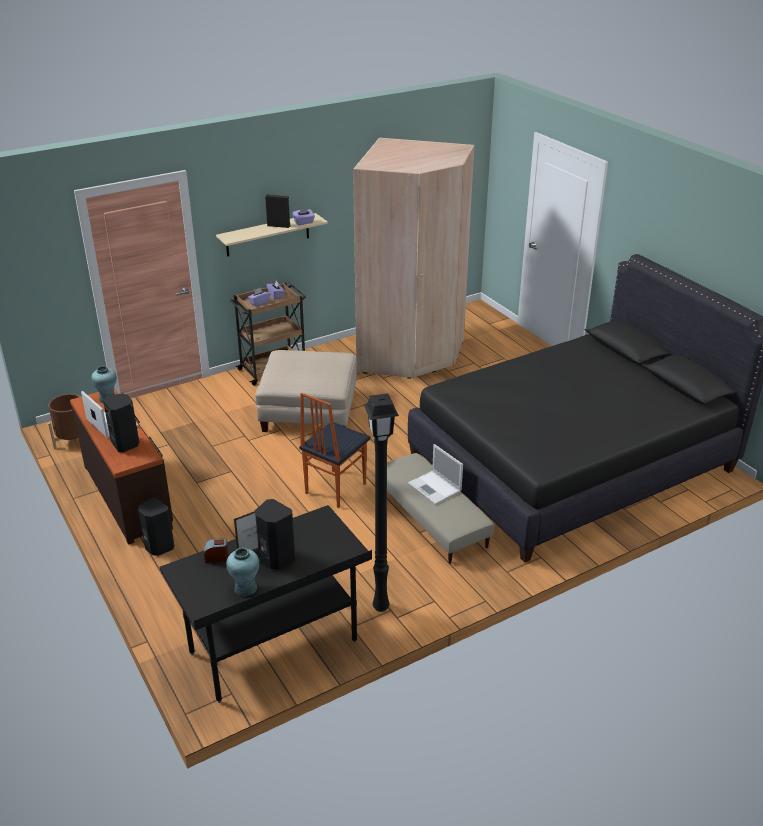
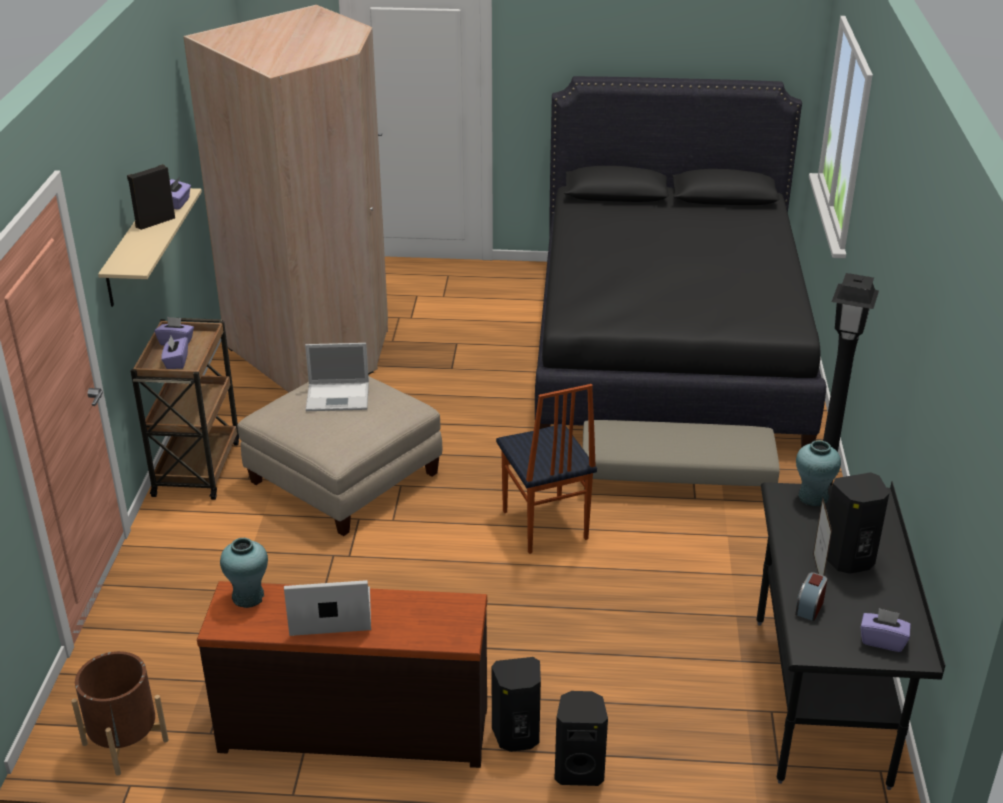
camera: 55 degrees left, 0 degrees up
black speaker [103,393,139,453] -> black speaker moved to [555,691,608,786]
turquoise vase [226,548,259,597] -> turquoise vase moved to [796,440,841,506]
laptop [408,444,463,505] -> laptop moved to [305,343,369,411]
none -> purple tissue box [861,608,911,652]

